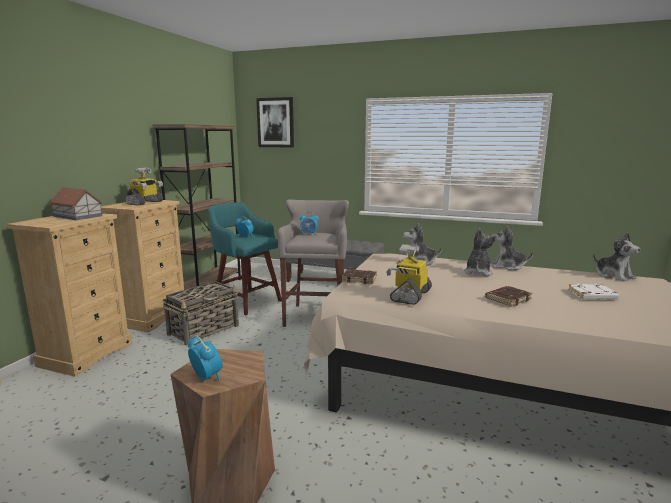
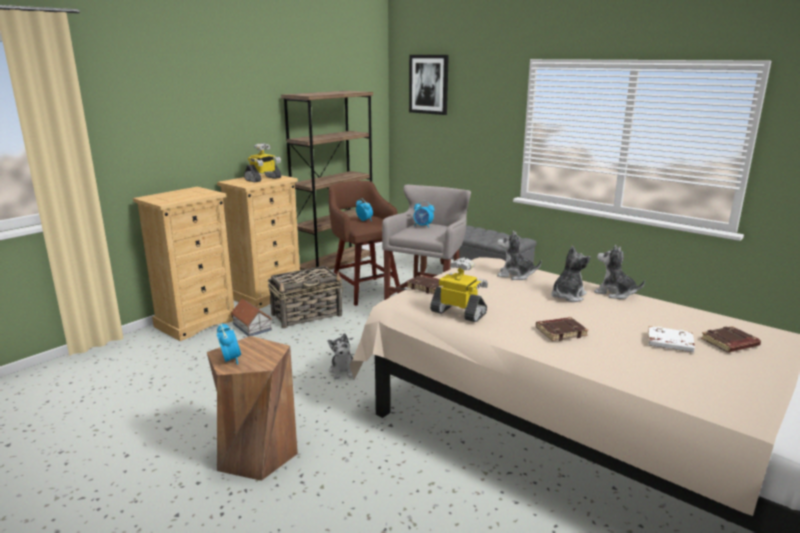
camera: 20 degrees right, 5 degrees up
toy house [50,187,102,220] -> toy house moved to [231,299,272,337]
turquoise stool [208,202,282,315] -> brown stool [329,181,400,306]
toy robot [386,244,432,305] -> toy robot turned 75 degrees clockwise [430,258,488,322]
plush toy [593,232,640,282] -> plush toy moved to [328,333,353,379]
none -> brown book [701,326,761,352]

